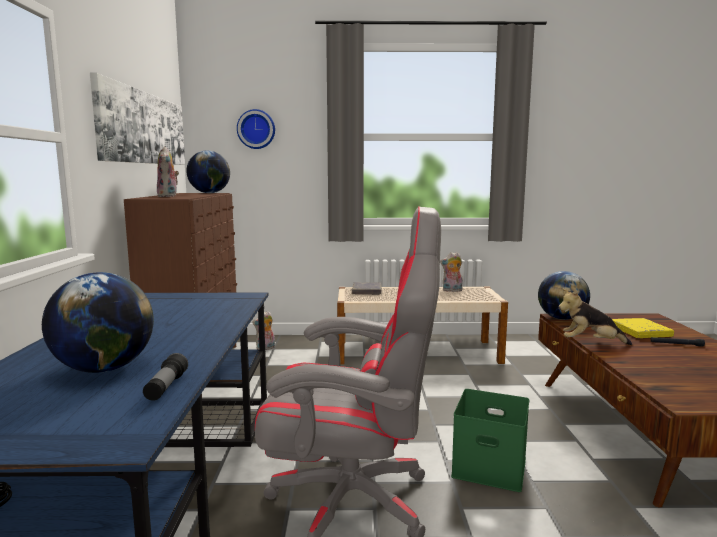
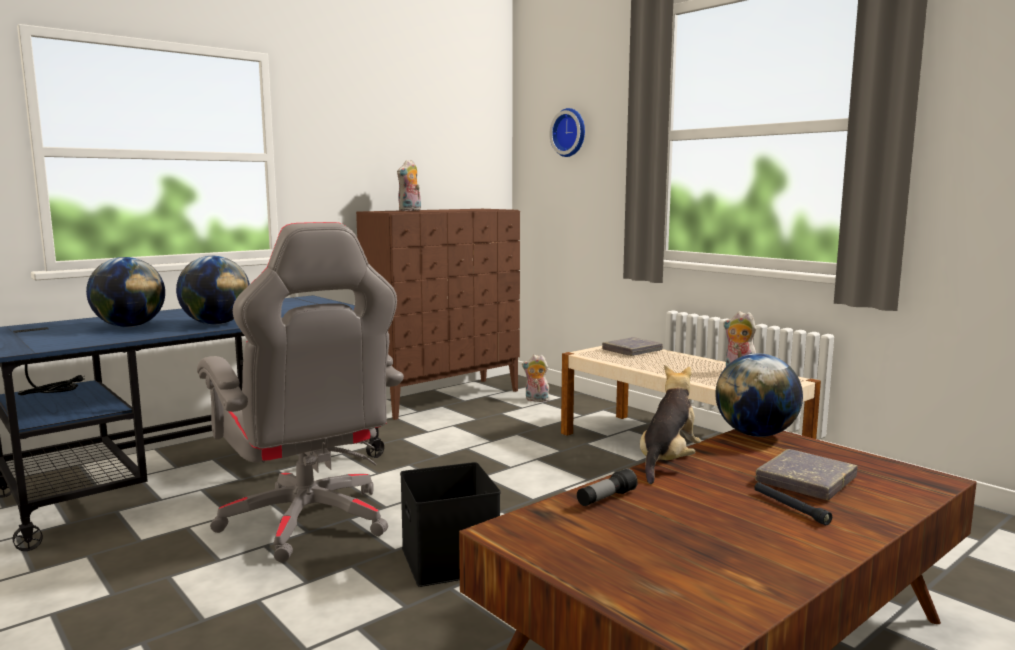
camera: 50 degrees right, 0 degrees up
picture [90,73,185,165] -> none
flashlight [143,353,188,401] -> flashlight moved to [577,468,638,506]
globe [186,151,230,193] -> globe moved to [176,256,250,325]
green storage box [451,389,529,492] -> black storage box [400,462,500,587]
plush toy [559,289,632,345] -> plush toy turned 60 degrees clockwise [640,365,701,484]
yellow book [612,318,674,338] -> grey book [755,449,858,500]

